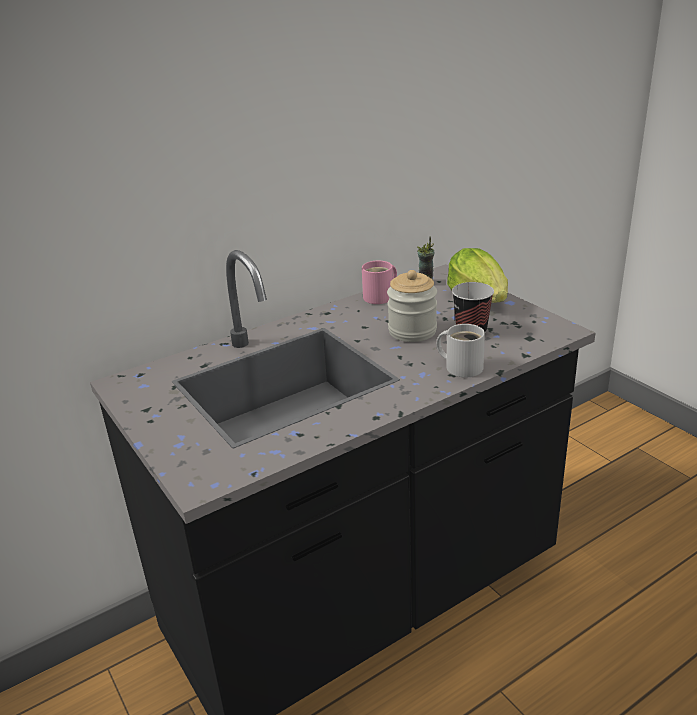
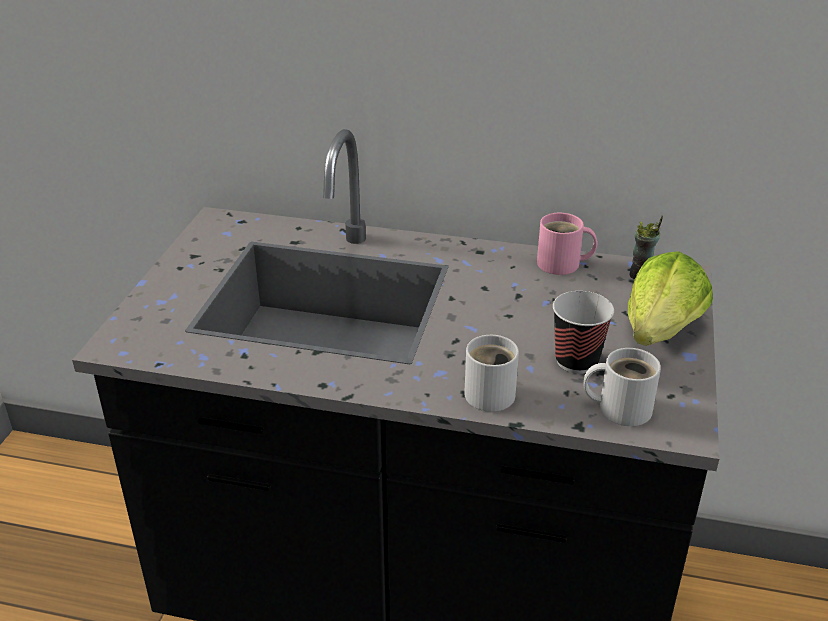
camera: 45 degrees right, 5 degrees up
jar [387,270,437,342] -> none
none -> white mug [583,348,661,426]

